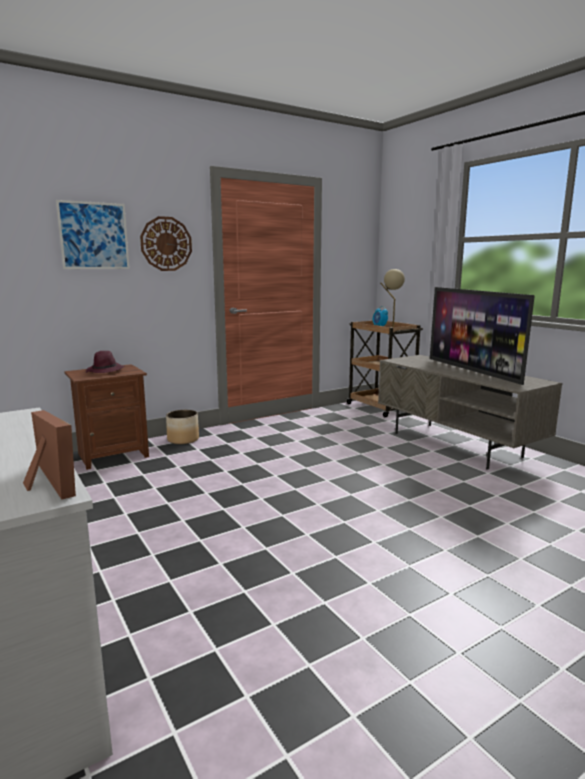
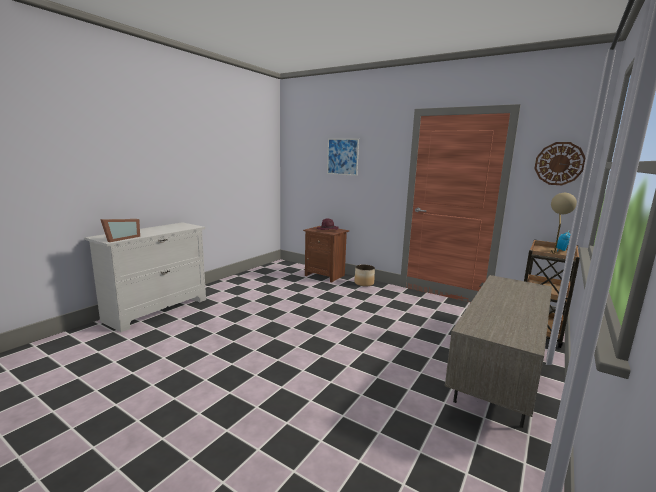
camera: 65 degrees right, 0 degrees up
wall clock [140,216,192,271] -> wall clock moved to [534,142,586,185]
television [430,287,535,385] -> none

